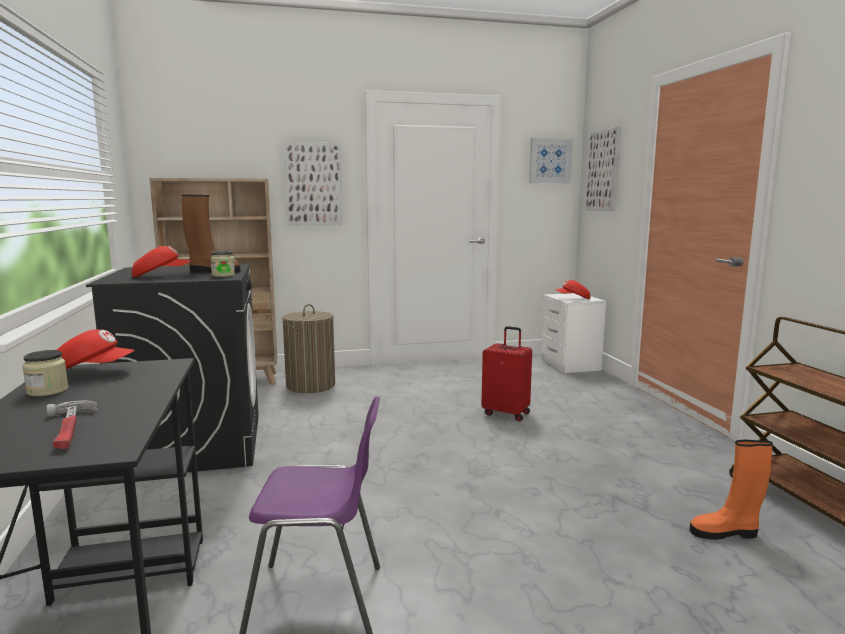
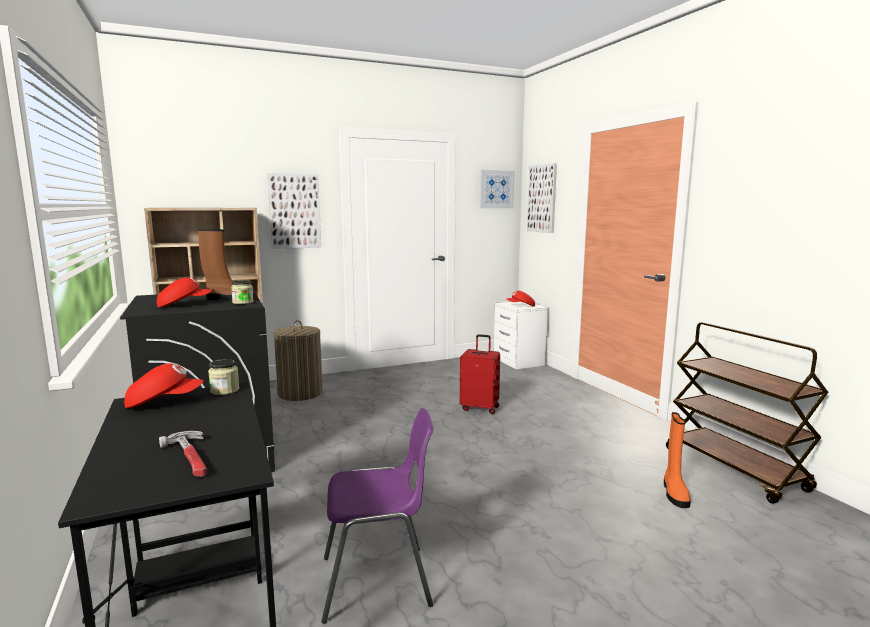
camera: 10 degrees left, 0 degrees up
jar [22,350,68,397] -> jar moved to [208,359,239,395]
orange boot [689,440,773,540] -> orange boot turned 75 degrees counterclockwise [664,412,691,508]

